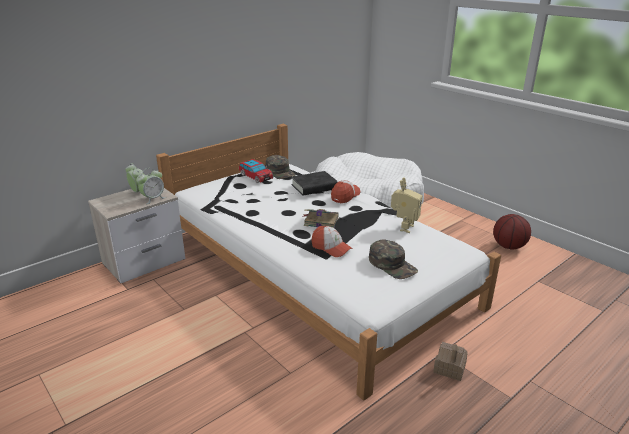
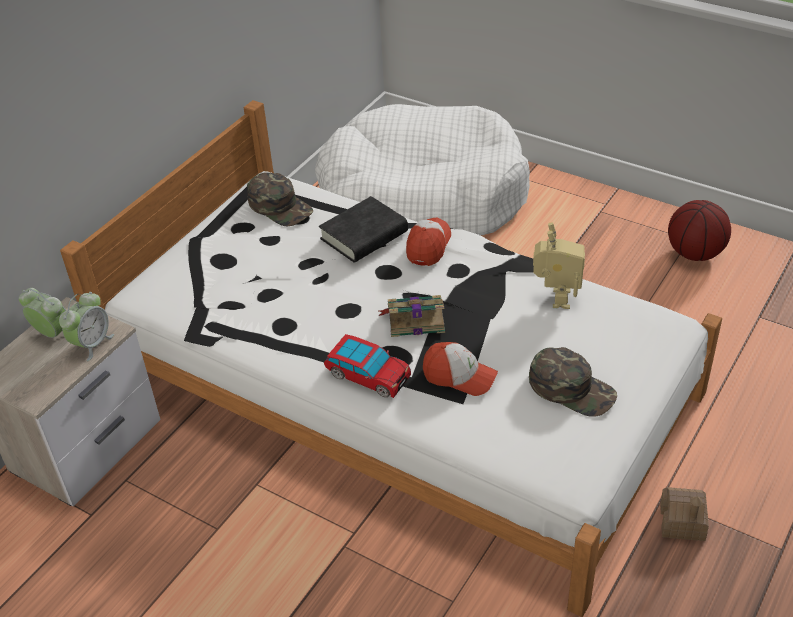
camera: 15 degrees left, 15 degrees up
toy car [239,159,273,183] -> toy car moved to [324,334,411,398]

